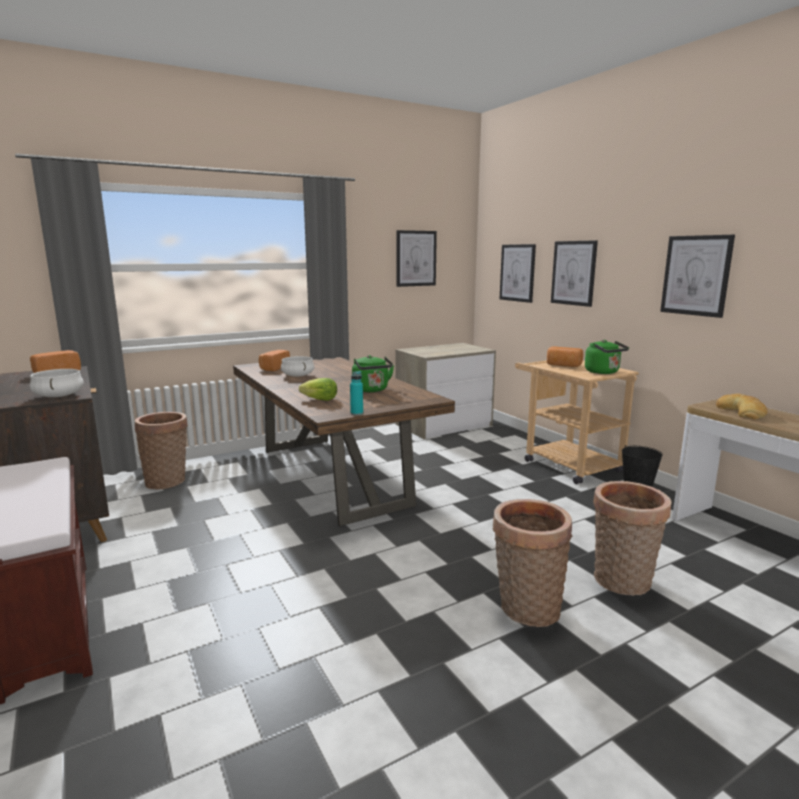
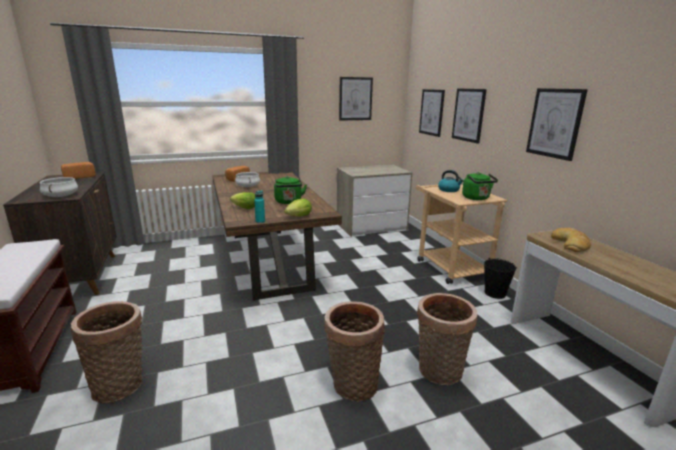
camera: 10 degrees right, 5 degrees up
basket [135,412,188,490] -> basket moved to [71,301,142,404]
bread [547,346,583,367] -> kettle [438,170,464,192]
none -> lettuce [284,198,312,216]

